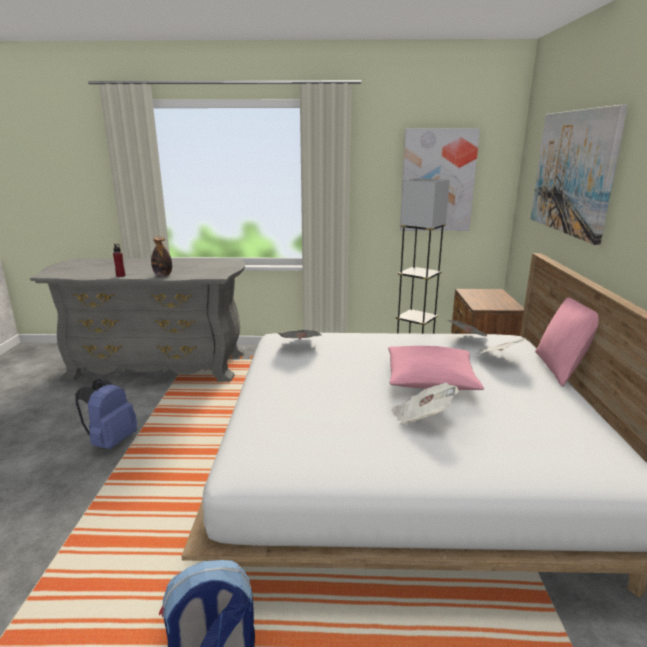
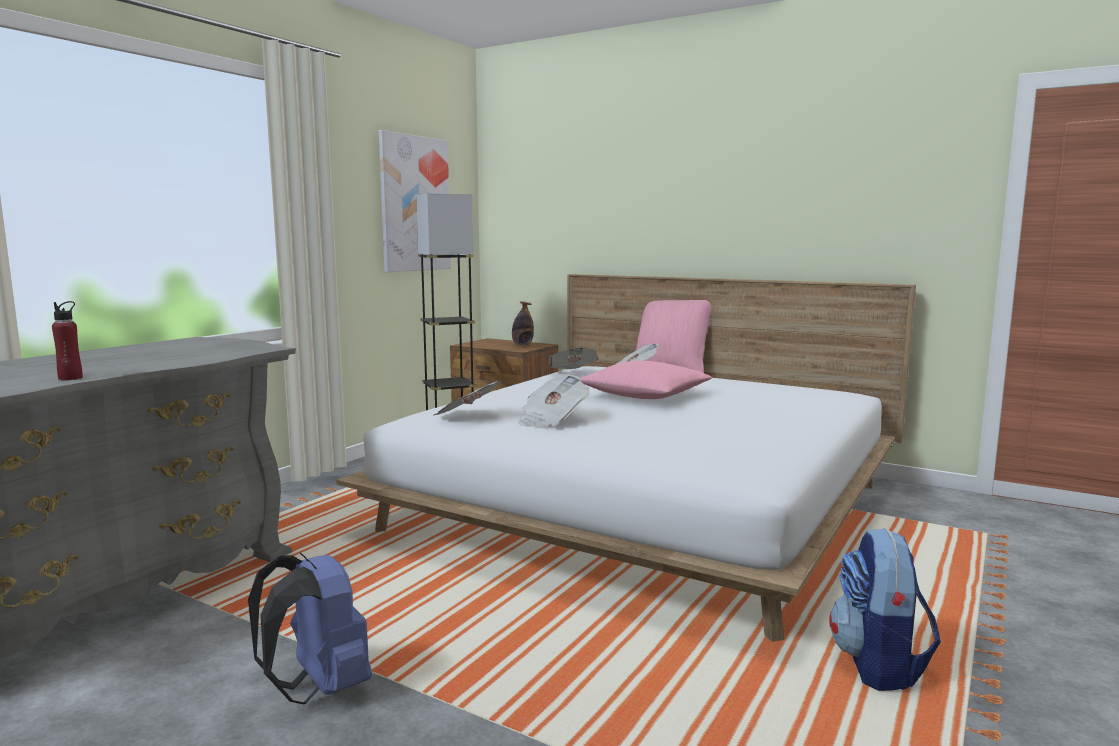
camera: 60 degrees left, 10 degrees down
bottle [151,237,172,276] -> bottle moved to [512,301,534,345]
newspaper [392,383,459,424] -> newspaper moved to [518,375,589,427]
picture [531,104,628,245] -> none

